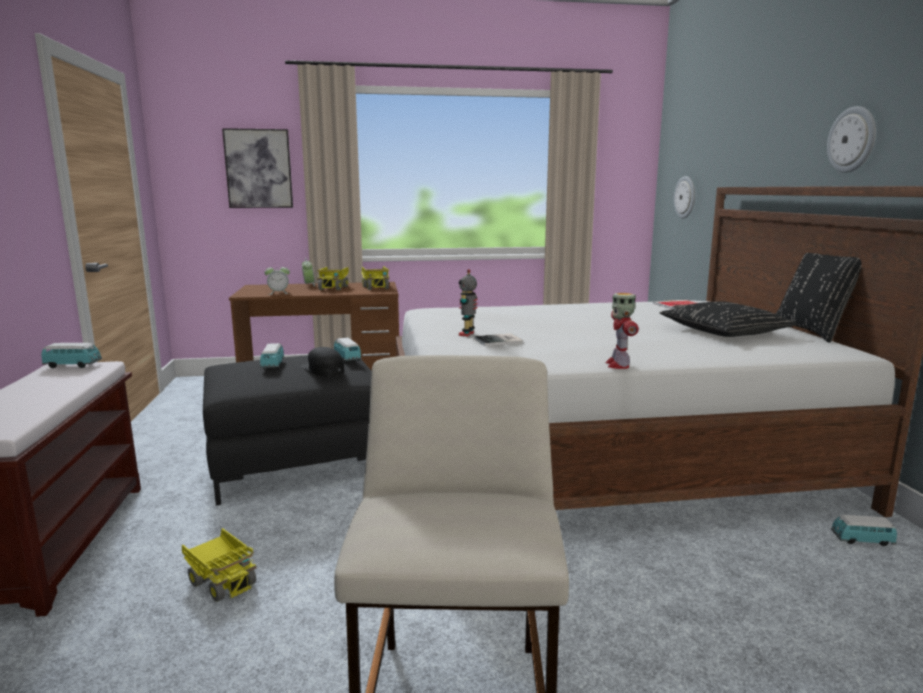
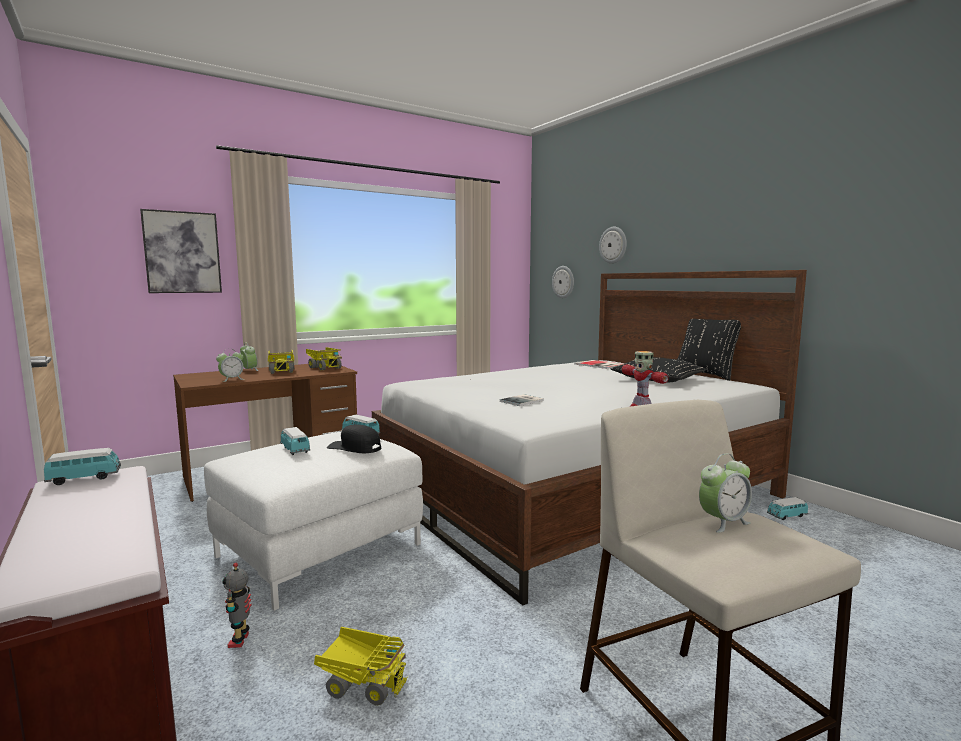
camera: 25 degrees left, 5 degrees down
black ottoman [203,355,372,505] -> white ottoman [204,432,423,611]
toy robot [459,269,478,337] -> toy robot moved to [222,563,252,648]
wall clock [827,106,876,173] -> wall clock moved to [599,227,627,264]
none -> alarm clock [699,453,752,533]

